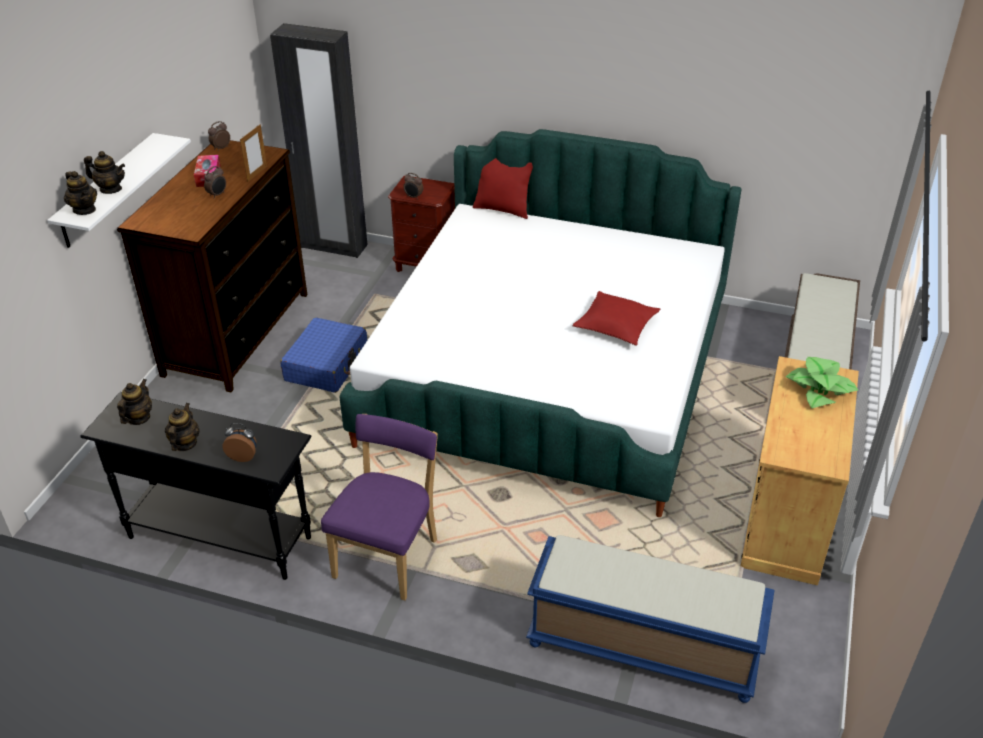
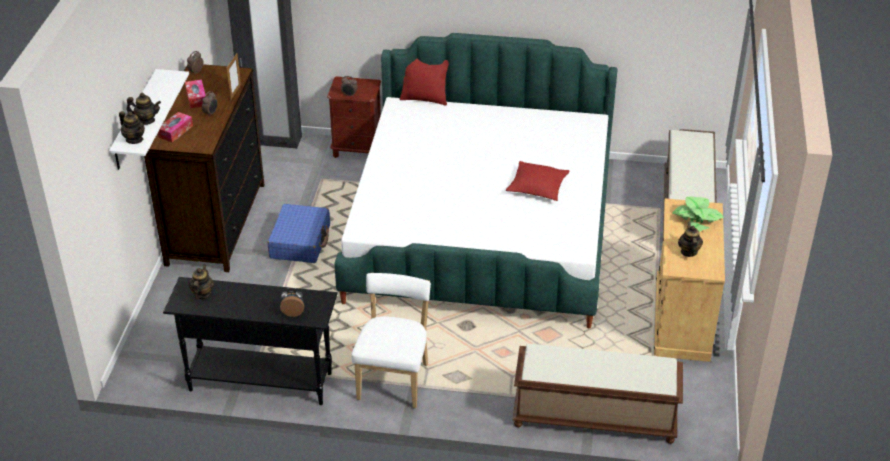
camera: 10 degrees left, 0 degrees up
teapot [165,403,200,451] -> teapot moved to [678,222,703,257]
purple chair [321,414,438,601] -> white chair [352,273,431,408]
blue bench [526,535,775,703] -> brown bench [512,344,683,444]
none -> tissue box [158,112,193,142]

